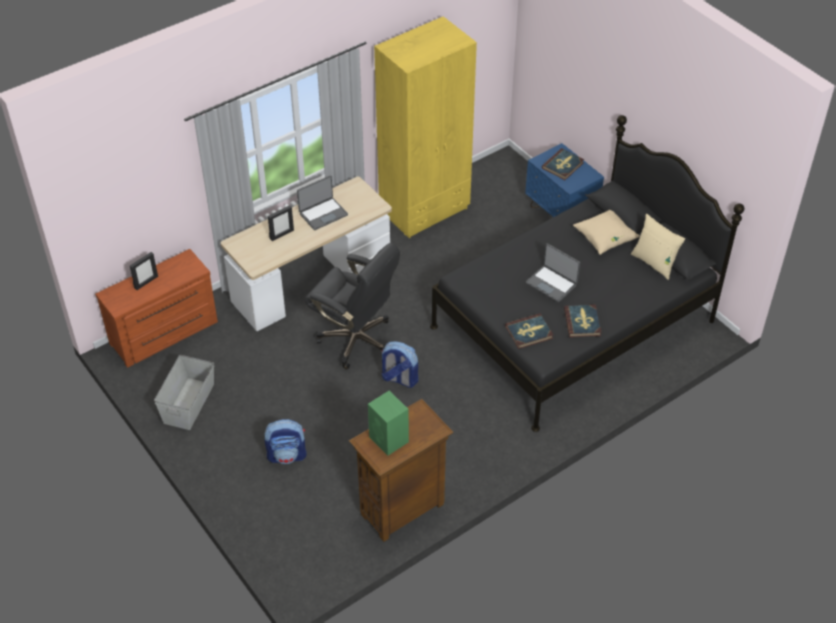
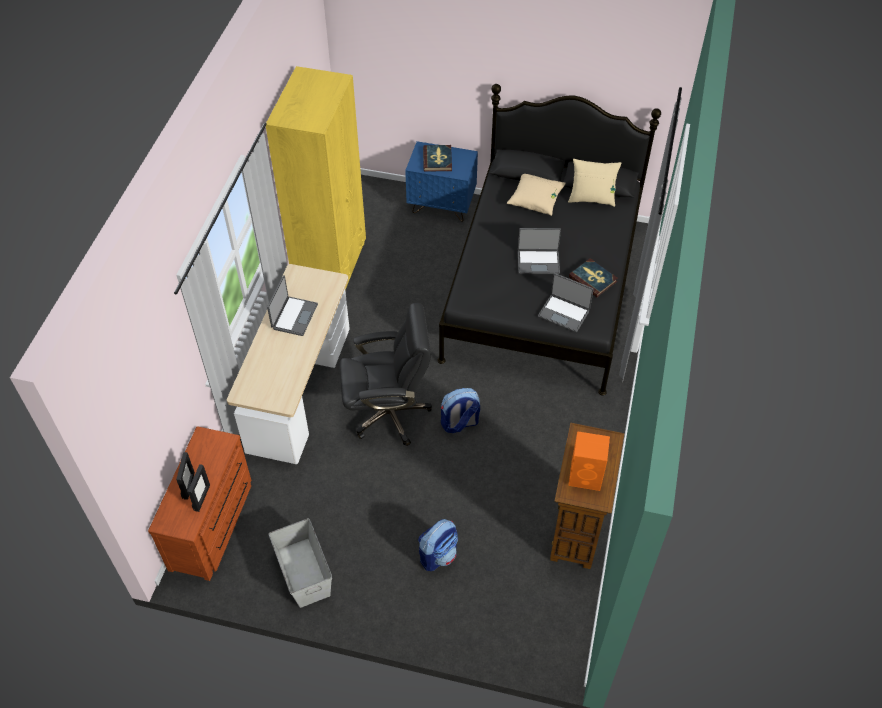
camera: 40 degrees left, 5 degrees up
picture frame [268,205,294,241] -> picture frame moved to [188,464,210,512]
green speaker [368,391,409,456] -> orange speaker [568,431,610,491]
book [505,313,553,349] -> laptop [538,273,594,332]

